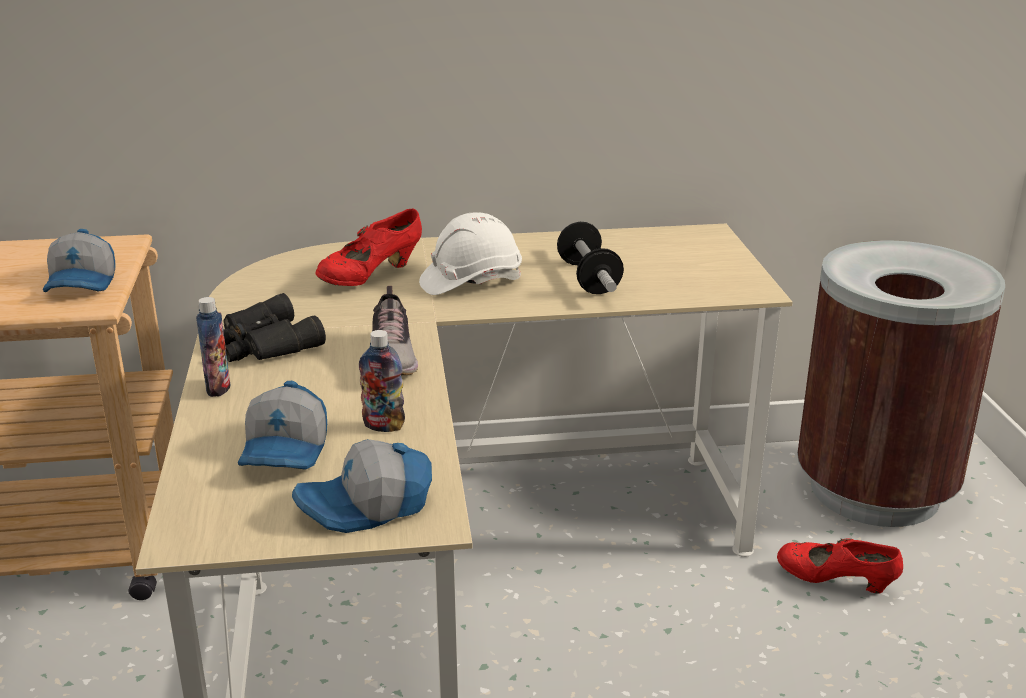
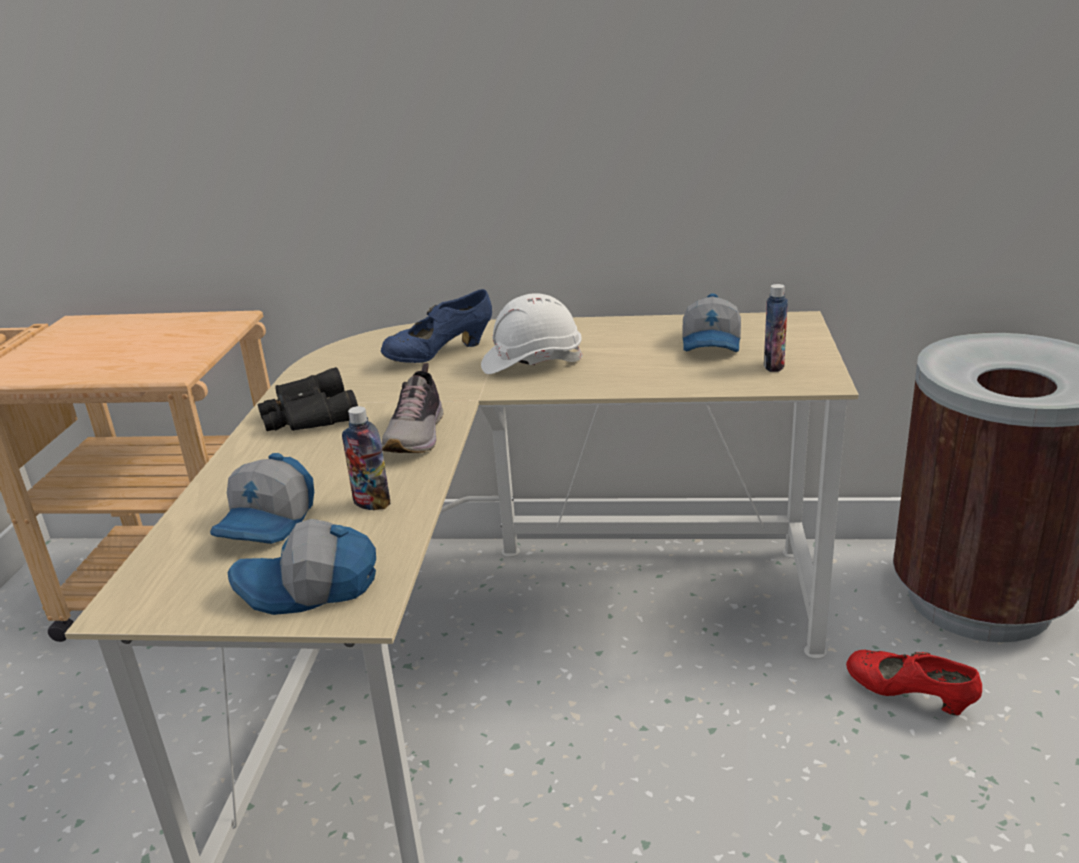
camera: 15 degrees right, 0 degrees up
cap [43,229,115,292] -> cap moved to [682,294,741,352]
bottle [196,297,230,397] -> bottle moved to [764,284,788,372]
red shoe [316,208,422,286] -> blue shoe [381,289,492,363]
dumbbell [557,222,624,294] -> none

